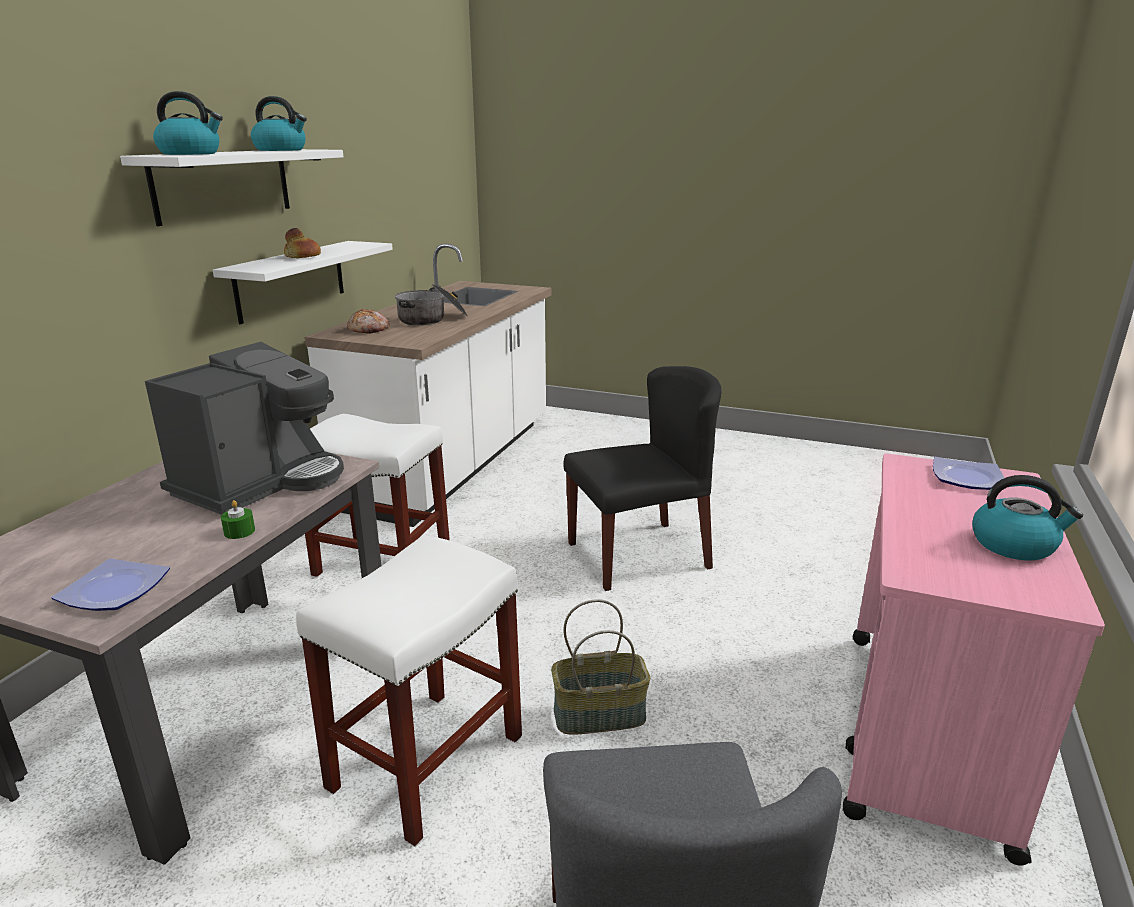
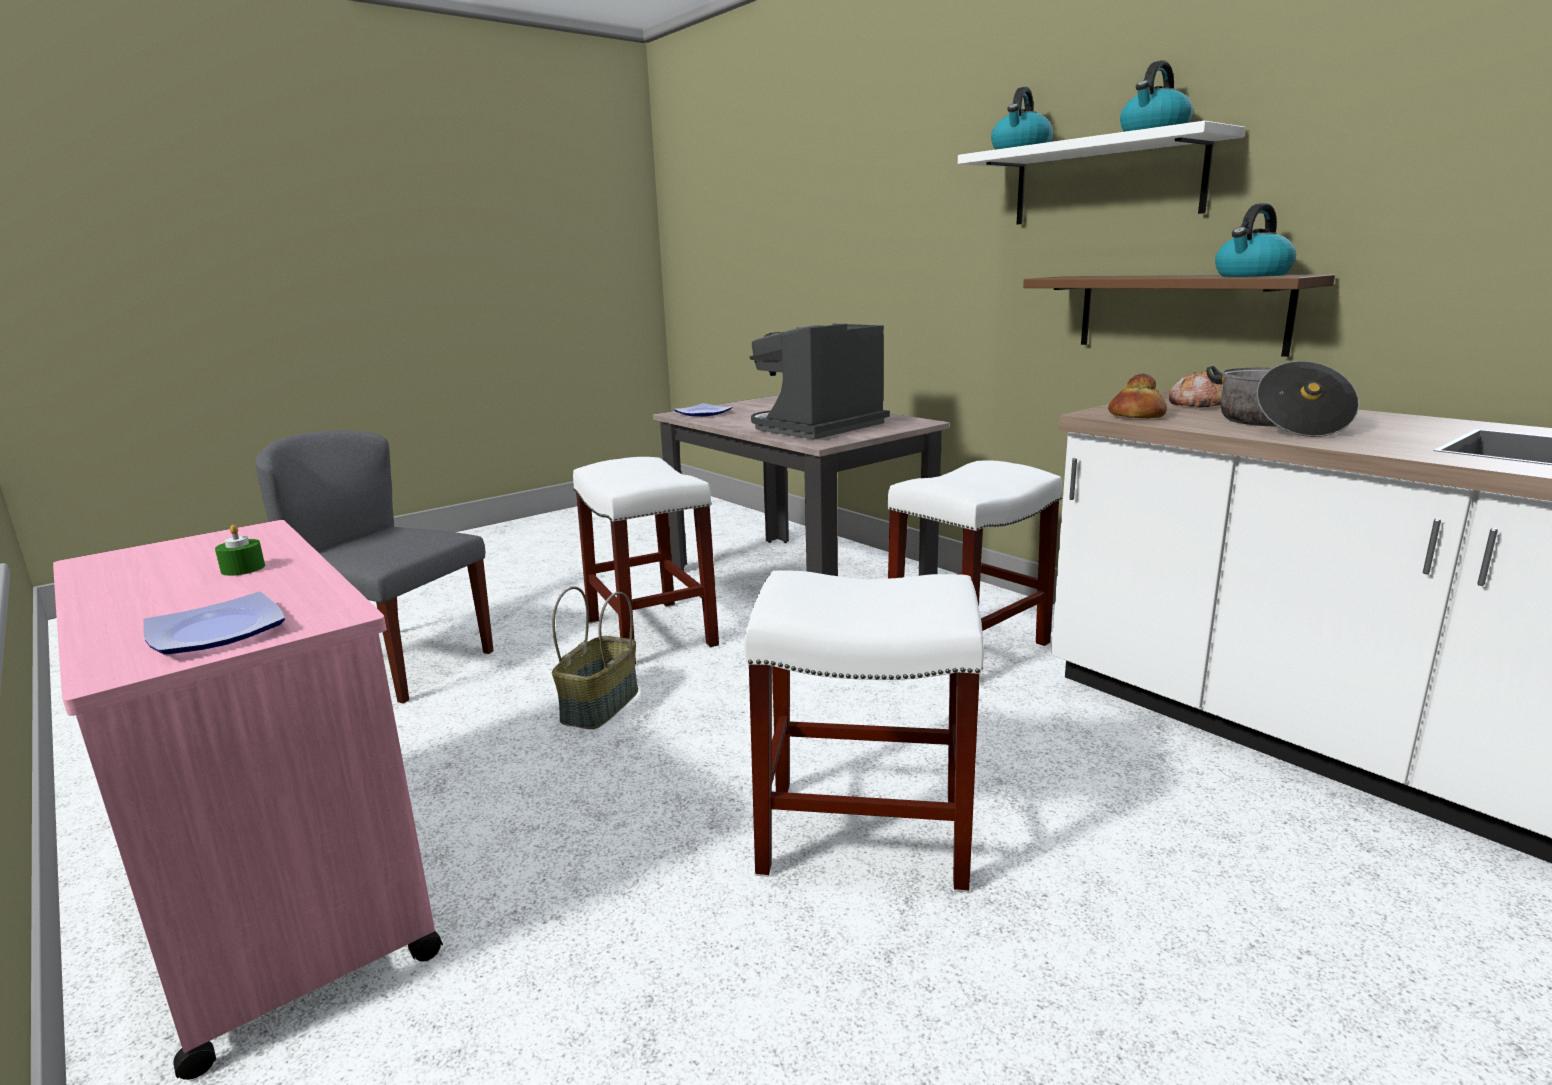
camera: 120 degrees right, 5 degrees down
coffee machine [145,342,344,515] -> coffee machine turned 75 degrees clockwise [750,324,890,440]
white shelf [213,241,393,324] -> brown shelf [1023,274,1335,357]
green candle [221,500,255,539] -> green candle moved to [215,525,265,576]
bread [284,228,321,258] -> bread moved to [1108,374,1167,418]
black chair [563,366,722,591] -> white stool [744,570,984,892]
kettle [972,475,1083,560] -> kettle moved to [1215,203,1296,277]

